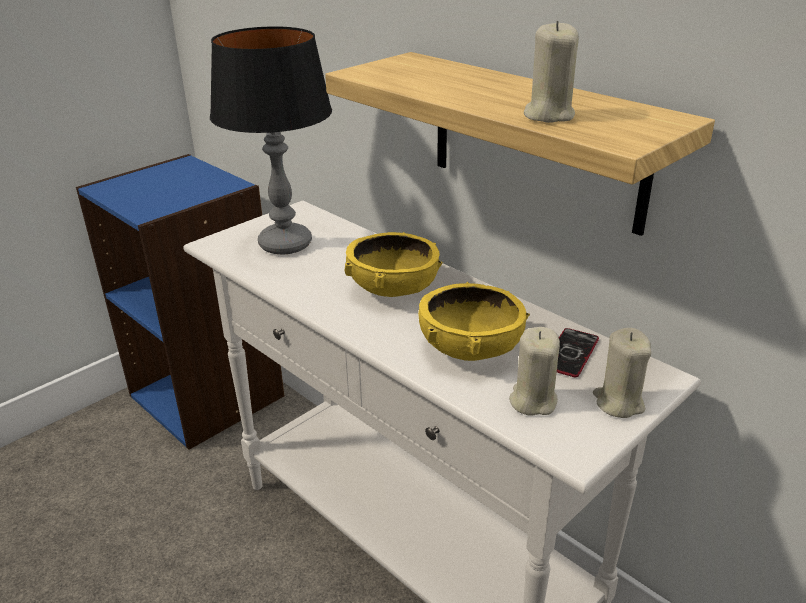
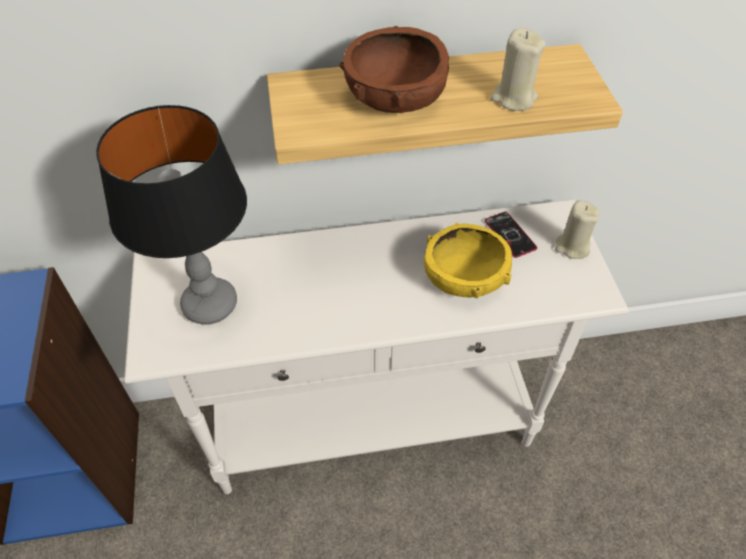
camera: 55 degrees left, 20 degrees up
yellow bowl [345,232,443,297] -> none
beige candle [509,327,560,416] -> none
none -> brown bowl [339,26,449,113]

